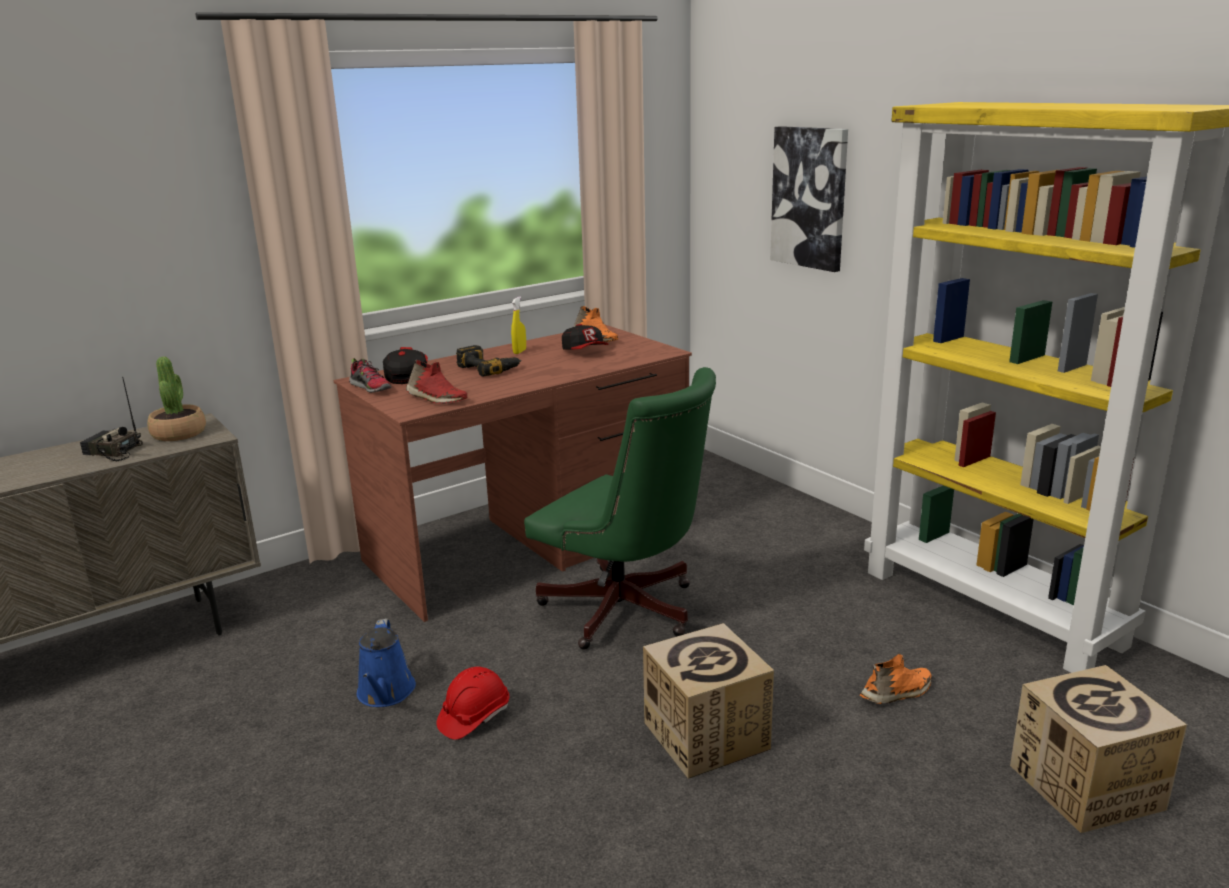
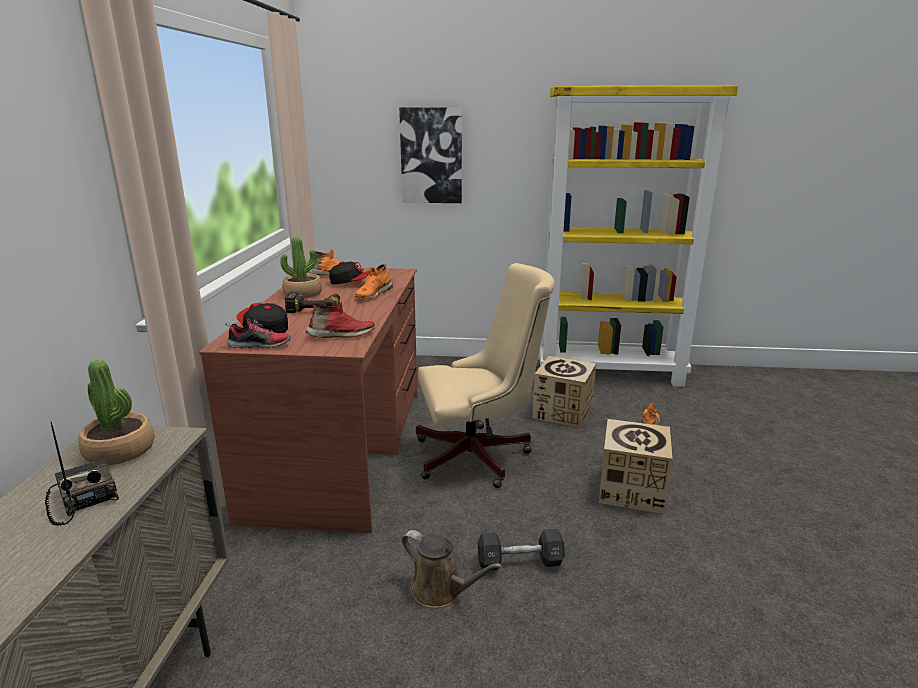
camera: 50 degrees left, 0 degrees up
radio [80,377,143,462] -> radio turned 90 degrees clockwise [45,422,119,526]
blue watering can [357,619,416,707] -> brown watering can [402,530,502,608]
red hard hat [436,667,510,740] -> black dumbbell [478,529,565,571]
yellow spray bottle [511,296,526,354] -> potted plant [280,237,322,298]
green office chair [524,367,716,650] -> beige office chair [416,263,555,488]
cardboard box [1010,665,1187,833] -> cardboard box moved to [532,356,596,428]
none -> orange shoe [355,264,393,299]

